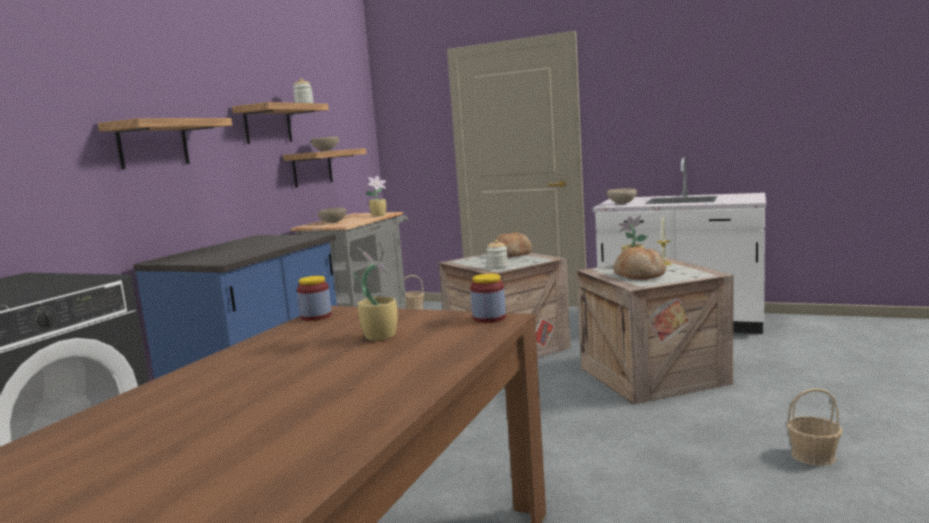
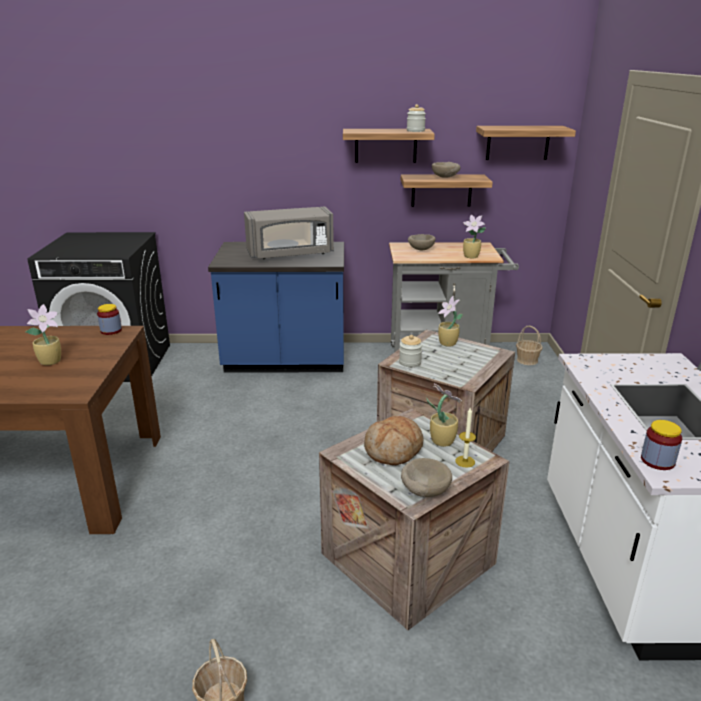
camera: 65 degrees right, 15 degrees up
shelf [98,118,232,169] -> shelf moved to [476,126,576,160]
jar [470,274,506,323] -> jar moved to [641,420,682,470]
bread [493,232,532,258] -> none
beige bowl [607,188,637,204] -> beige bowl moved to [401,458,452,497]
none -> grey microwave [244,206,334,259]
none -> potted plant [438,296,463,347]

